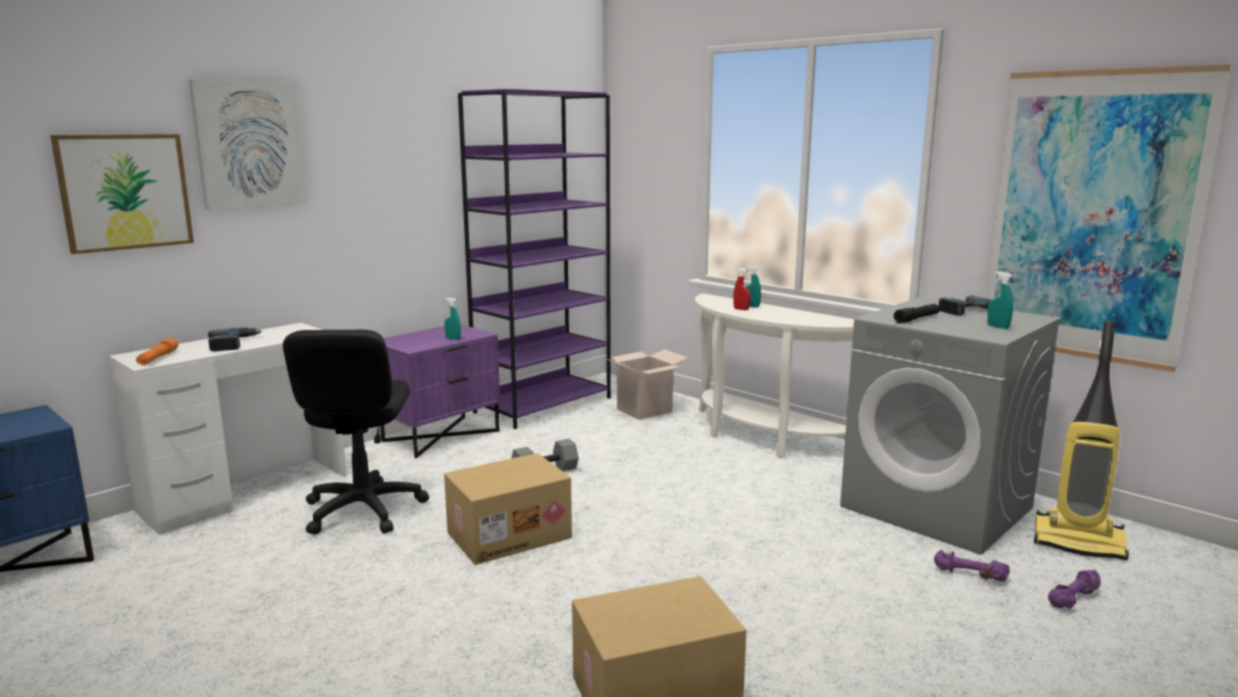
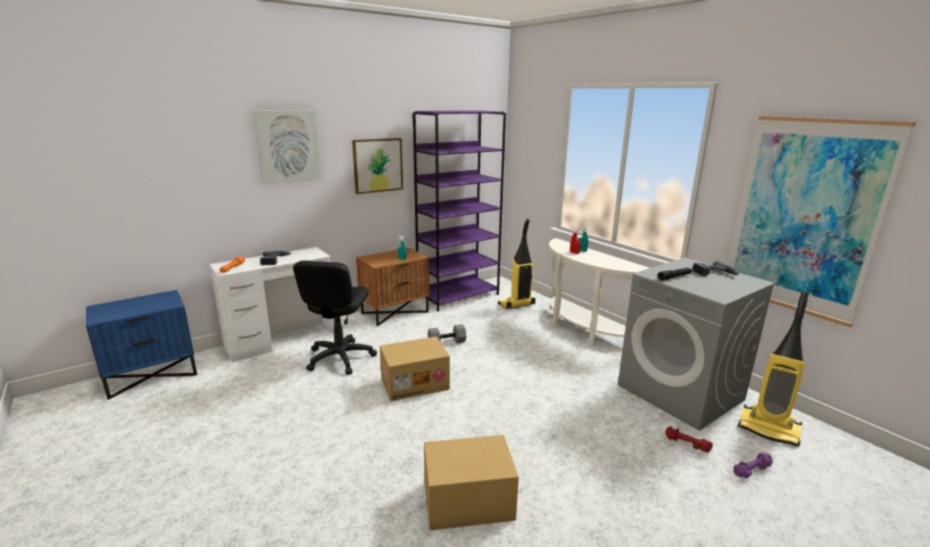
camera: 10 degrees right, 5 degrees up
picture [50,134,194,254] -> picture moved to [352,138,403,194]
purple nightstand [380,325,501,458] -> brown nightstand [356,248,429,326]
cardboard box [602,349,688,420] -> vacuum cleaner [498,219,535,310]
purple dumbbell [934,550,1010,582] -> red dumbbell [665,426,713,452]
turquoise spray bottle [987,271,1013,329] -> none

